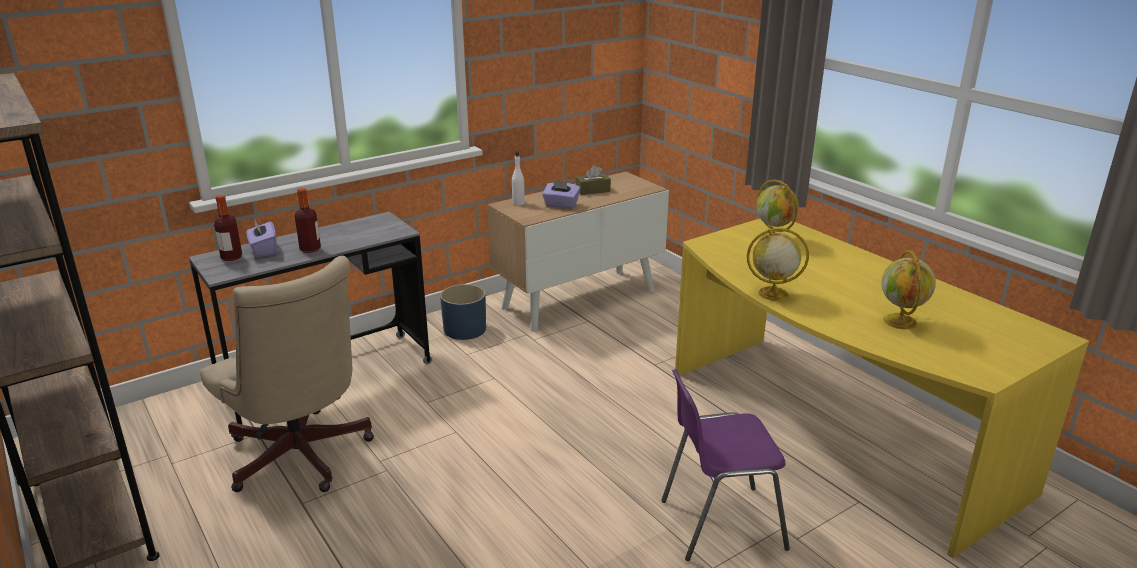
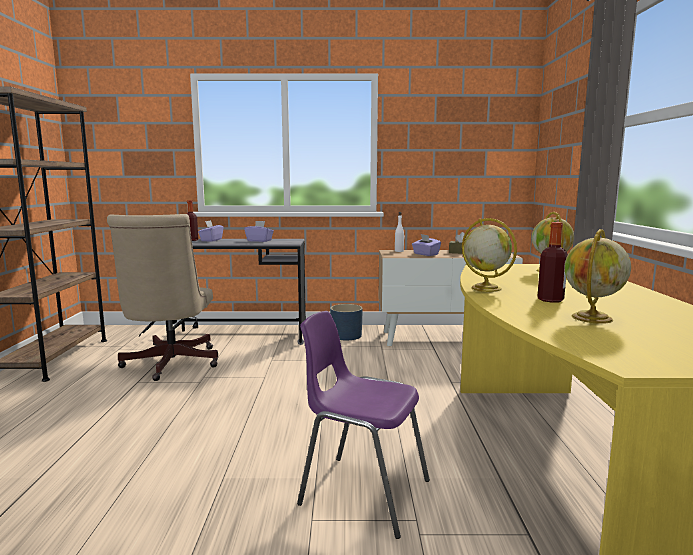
camera: 35 degrees right, 15 degrees down
bottle [295,188,321,253] -> bottle moved to [537,222,568,303]
none -> purple tissue box [244,221,274,242]

